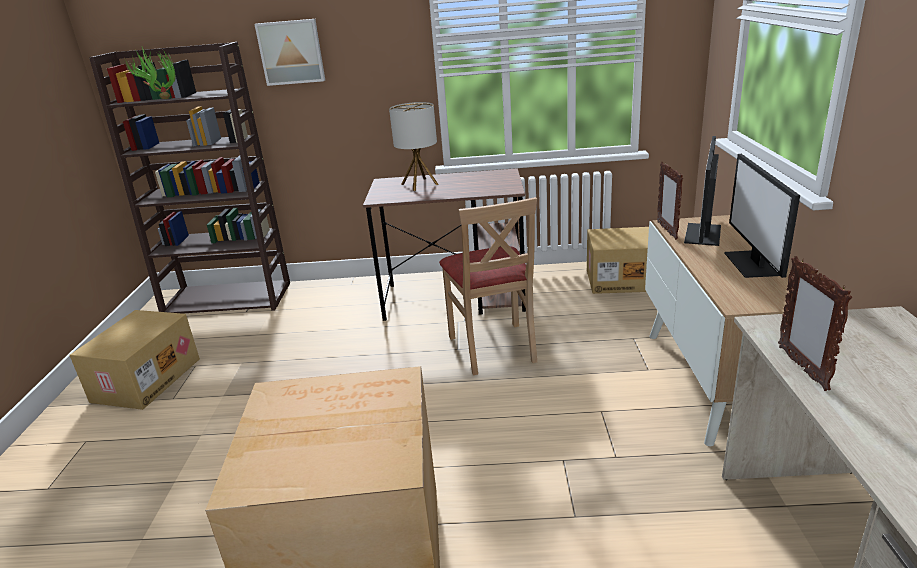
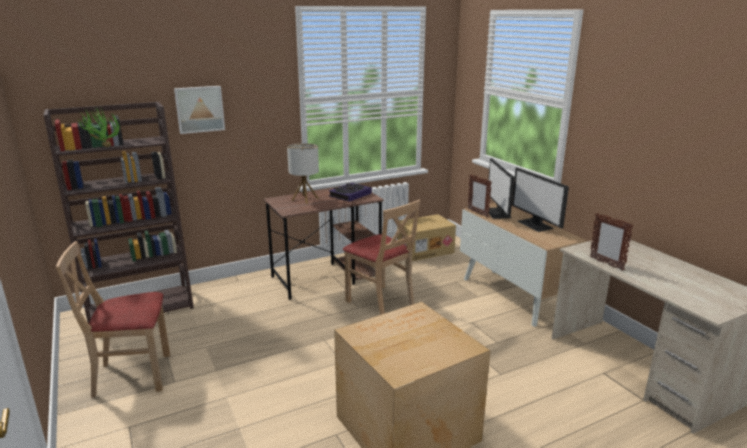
camera: 30 degrees left, 5 degrees down
cardboard box [69,310,200,410] -> beige chair [56,241,170,398]
none -> book [329,183,372,202]

